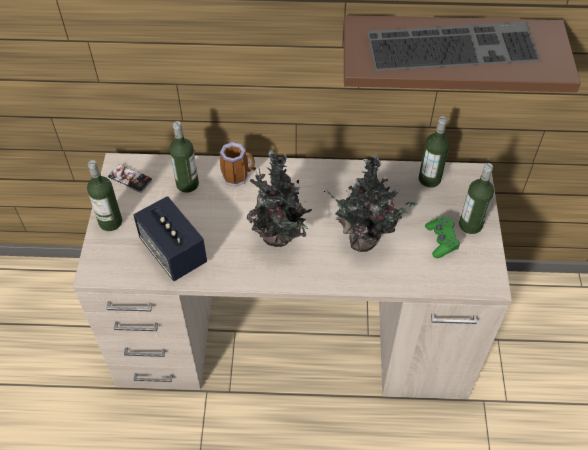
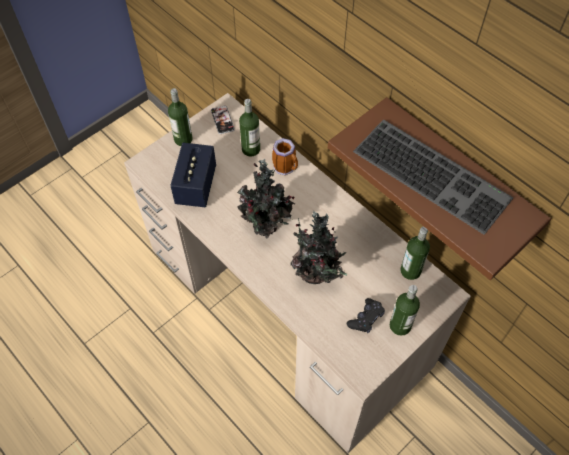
camera: 45 degrees right, 5 degrees up
green game controller [425,217,460,258] -> black game controller [347,298,385,333]

